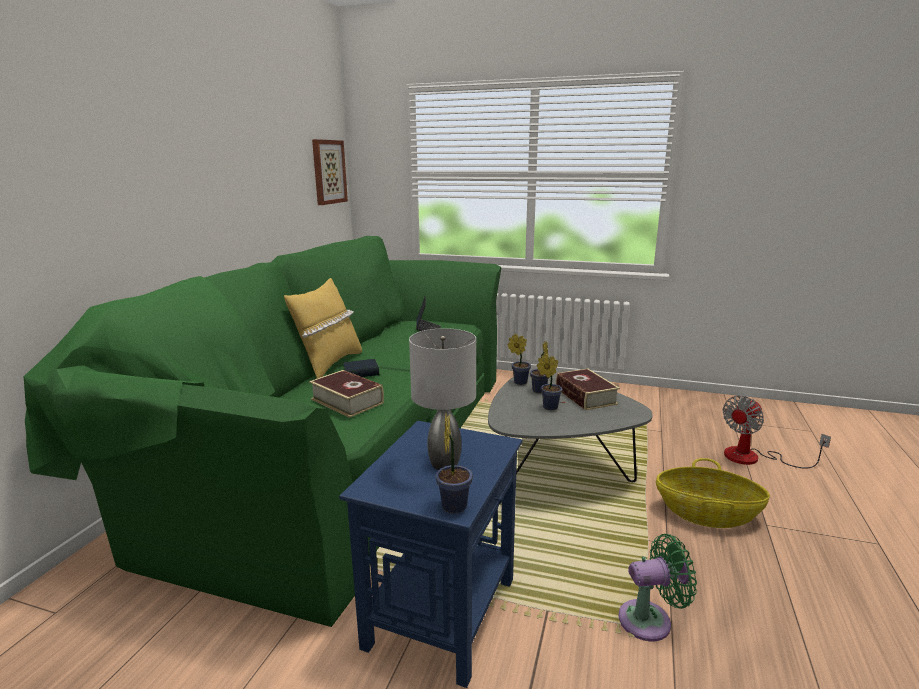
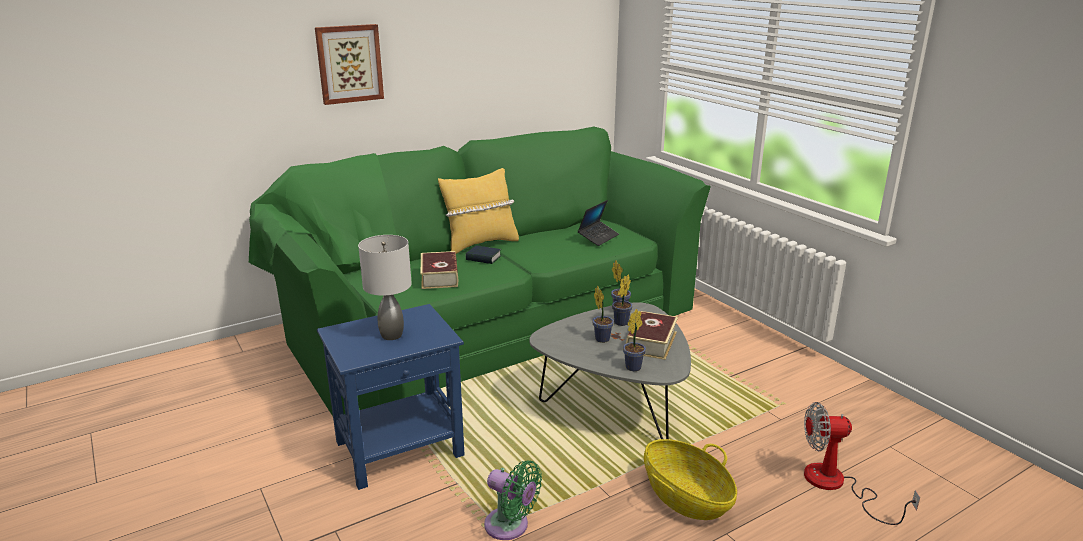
camera: 40 degrees right, 5 degrees up
picture [312,139,348,205] -> picture moved to [315,24,384,105]
potted plant [436,414,473,513] -> potted plant moved to [623,309,646,371]

